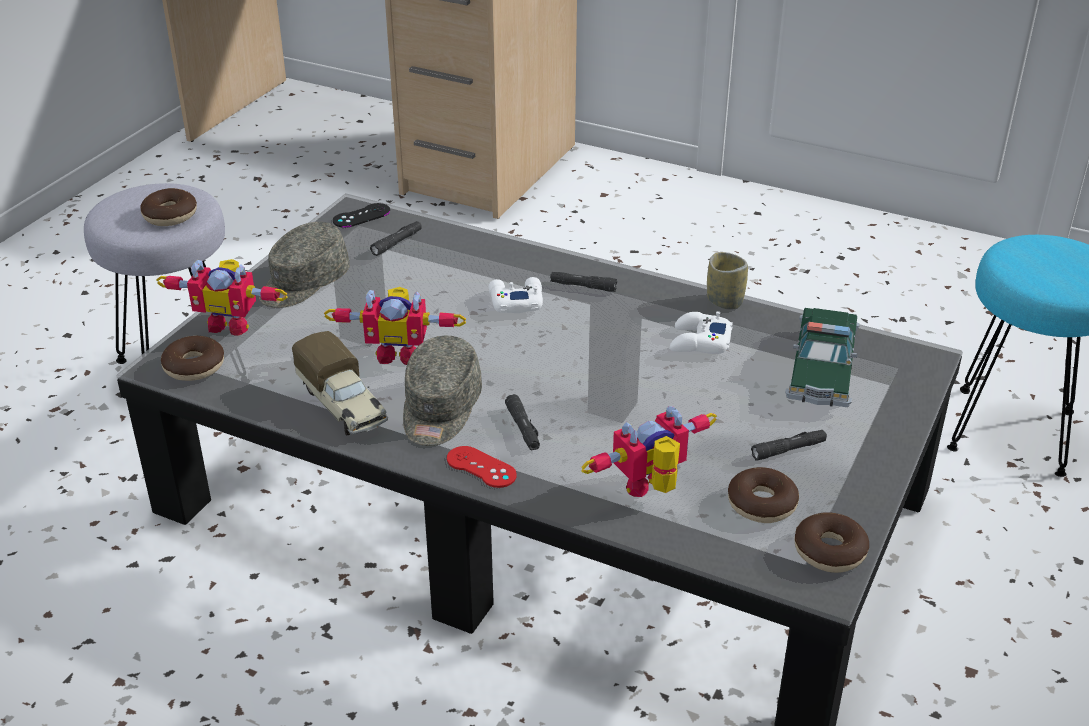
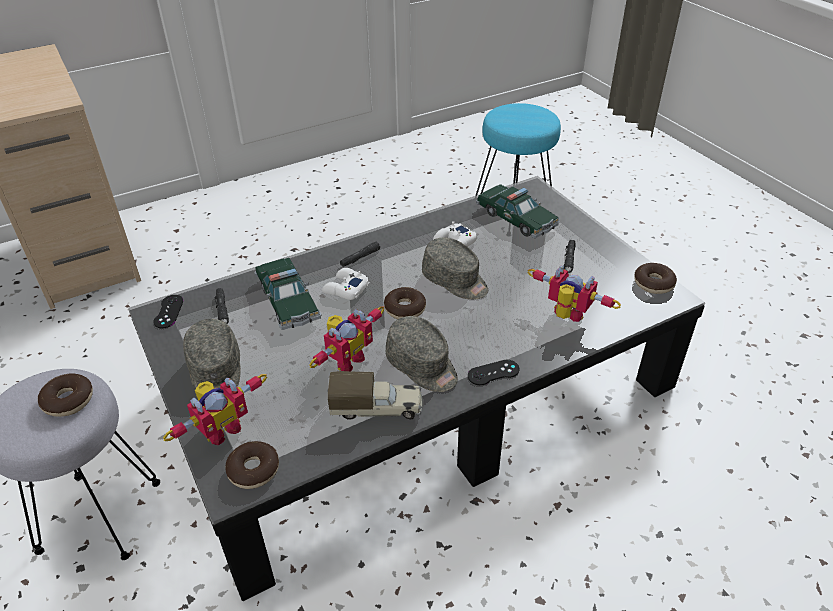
camera: 55 degrees left, 5 degrees up
red game controller [447,446,517,488] -> black game controller [468,360,520,385]
black flashlight [505,394,540,450] -> none
toy robot [581,406,717,497] -> toy robot turned 120 degrees clockwise [527,265,621,322]
cup [707,252,748,310] -> none
donut [728,467,799,523] -> donut moved to [384,287,426,319]
none -> toy car [254,258,322,330]
none -> grey cap [422,237,488,300]

